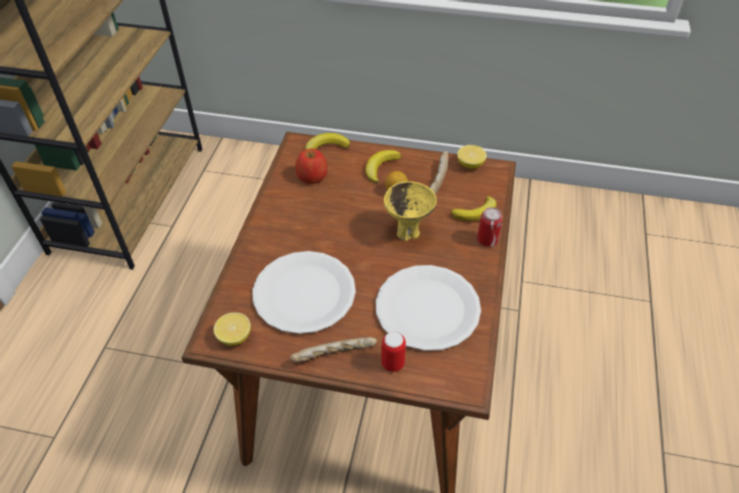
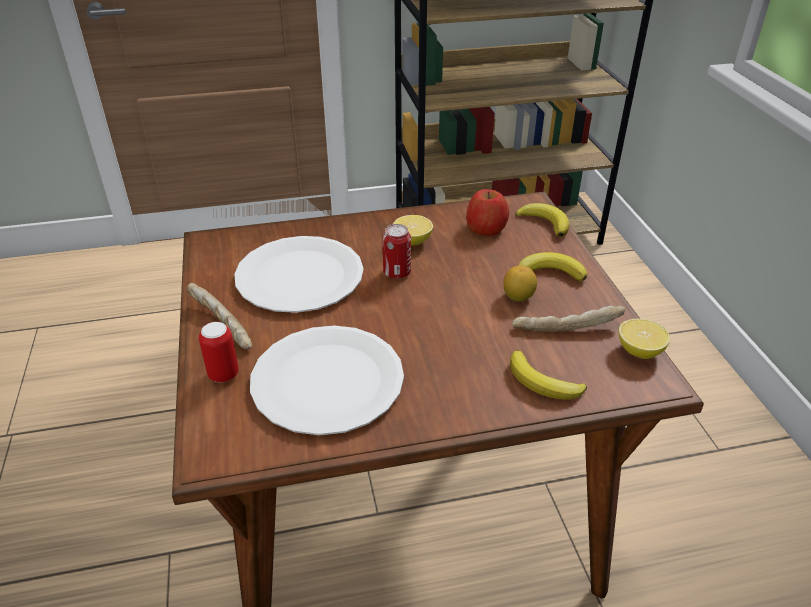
camera: 65 degrees right, 10 degrees down
lemon [214,313,251,346] -> lemon moved to [393,215,433,246]
yellow bowl [384,181,437,241] -> none
can [477,207,503,247] -> can moved to [383,224,411,279]

